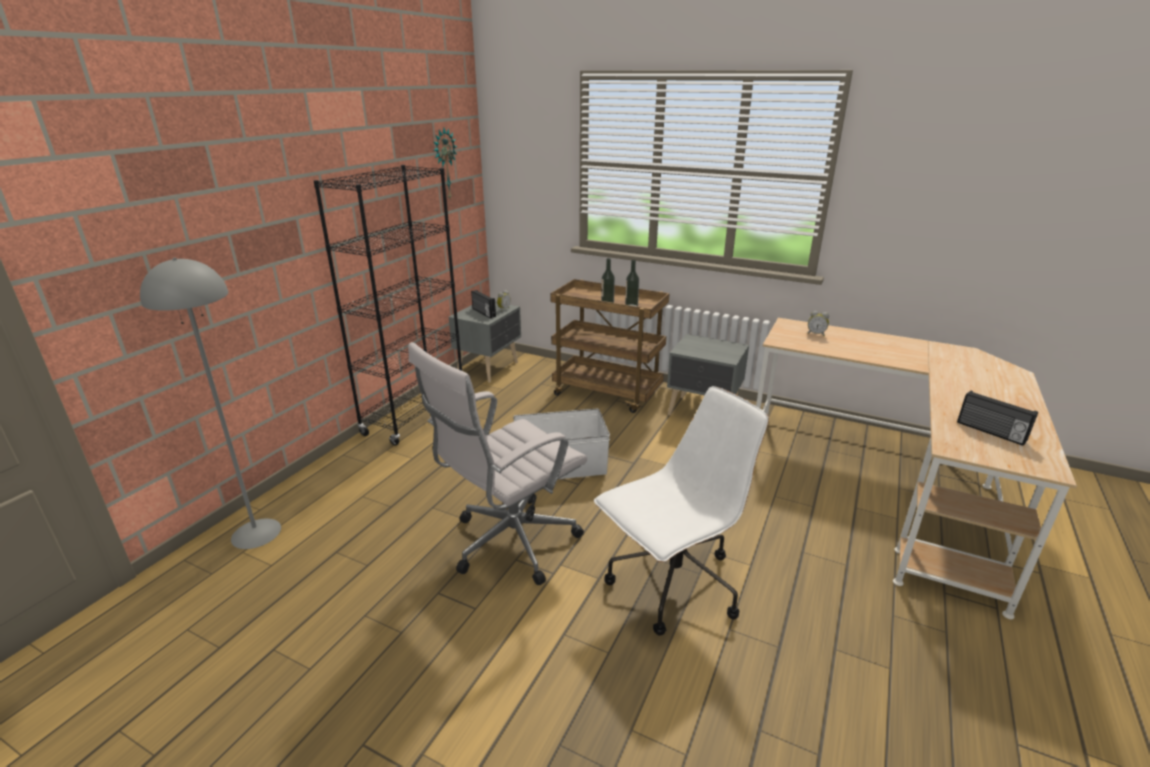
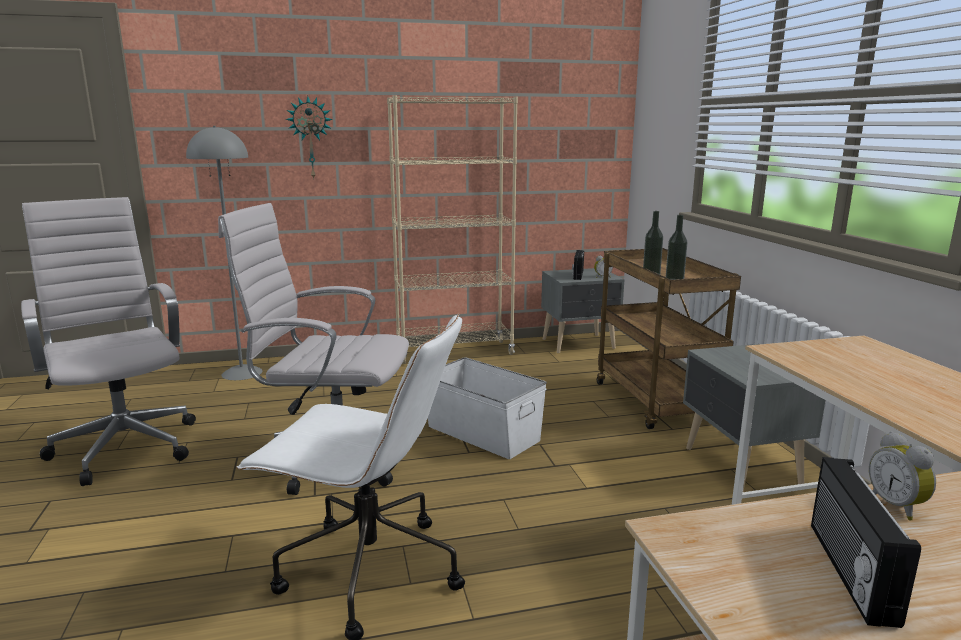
camera: 50 degrees right, 10 degrees down
black bookcase [314,165,462,446] -> beige bookcase [387,95,518,364]
wall clock [434,128,457,199] -> wall clock moved to [286,96,333,180]
alarm clock [807,311,829,336] -> alarm clock moved to [869,431,936,520]
none -> white office chair [21,197,196,486]

